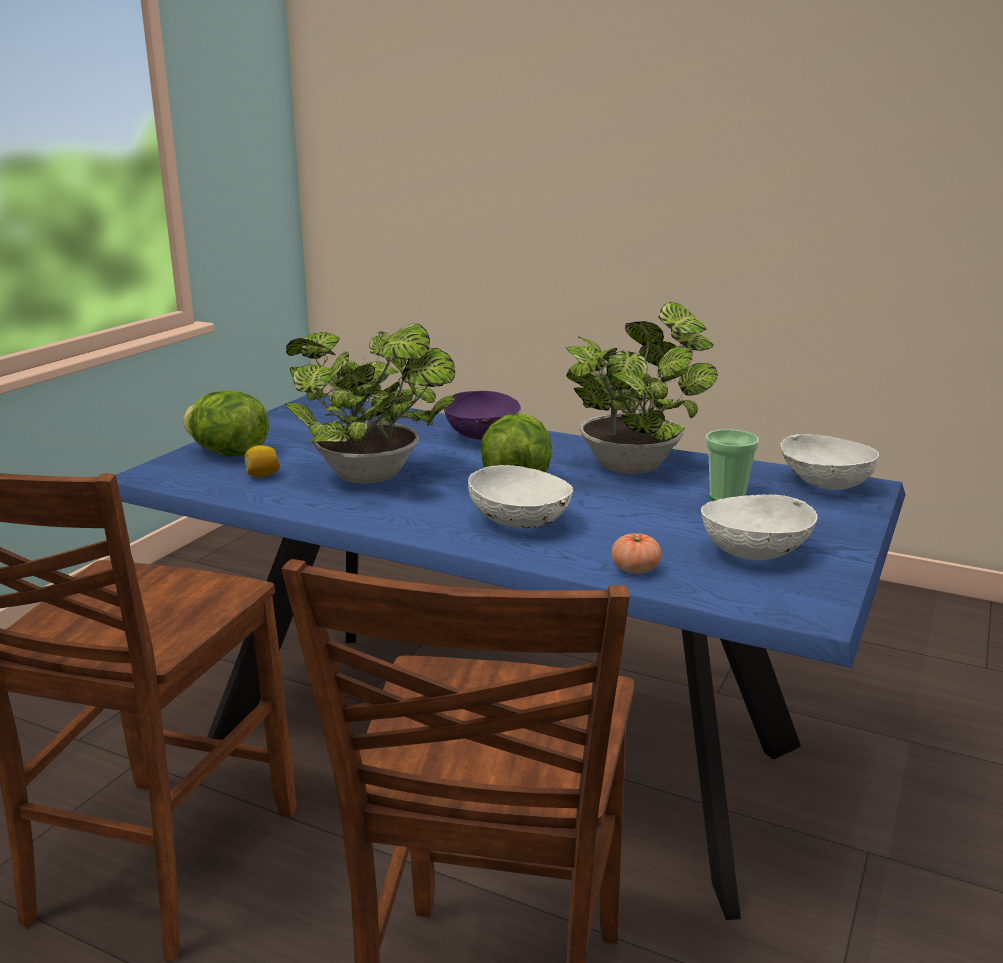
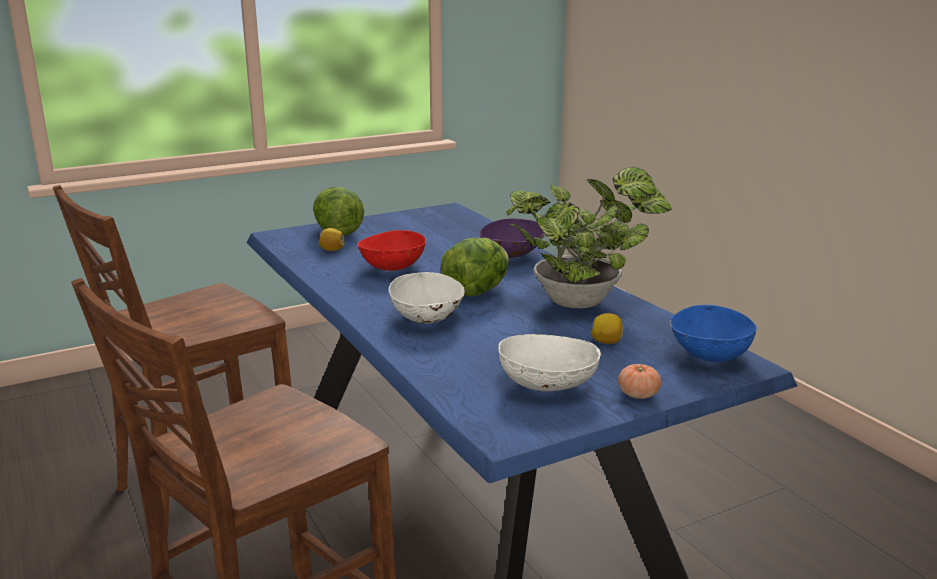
camera: 35 degrees right, 0 degrees up
potted plant [285,324,455,483] -> red bowl [357,230,426,271]
tomato [611,533,662,574] -> tomato moved to [618,364,661,399]
cup [705,429,759,501] -> lemon [591,313,623,344]
white bowl [780,434,879,490] -> blue bowl [670,305,757,362]

